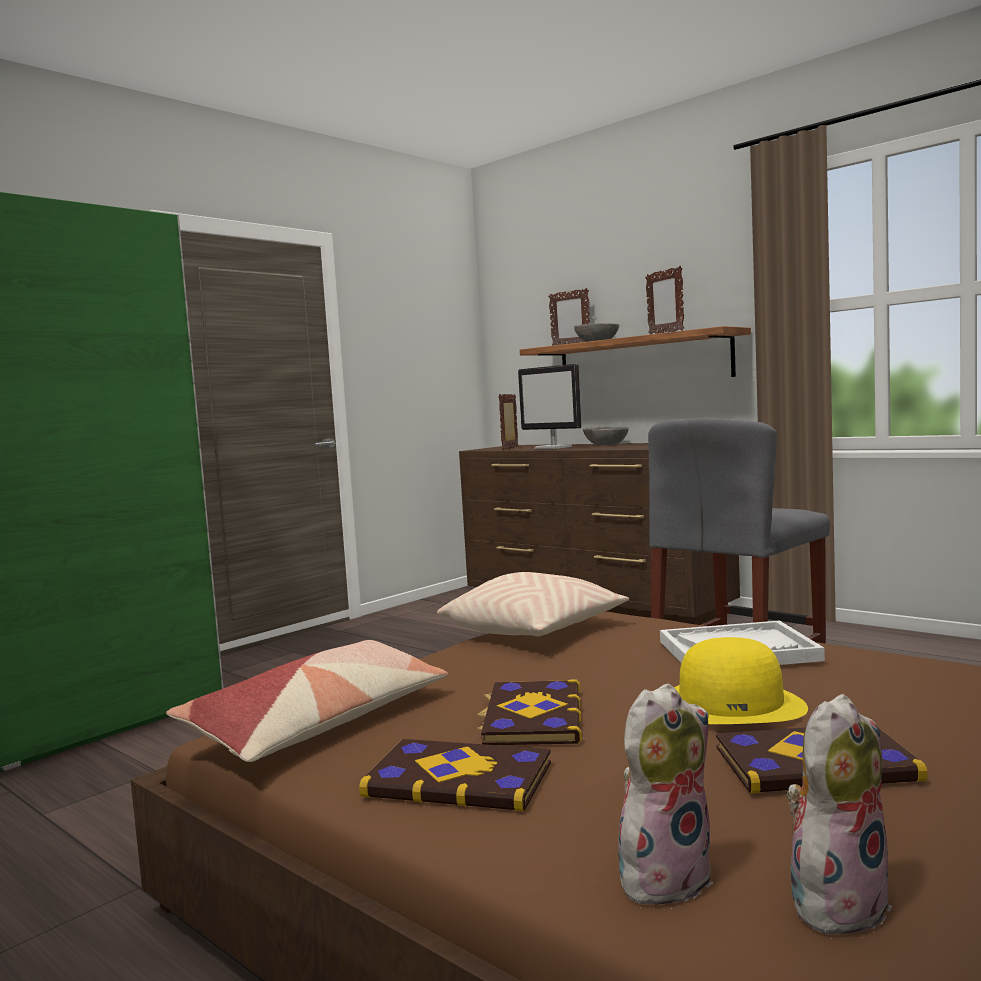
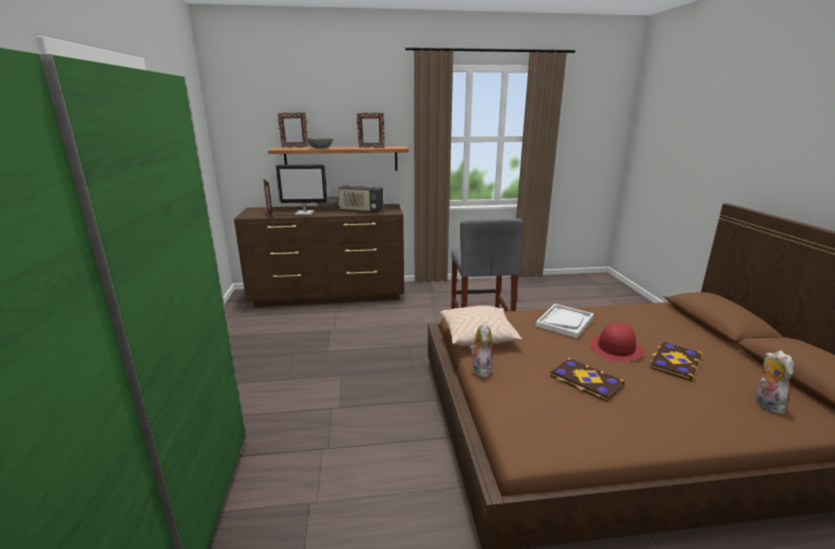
camera: 50 degrees left, 15 degrees up
pillow [166,640,448,762] -> none
book [359,739,551,811] -> none
plush toy [618,683,713,909] -> plush toy moved to [470,321,493,377]
yellow hat [674,637,808,724] -> red hat [590,323,644,362]
none -> radio [338,185,384,213]

